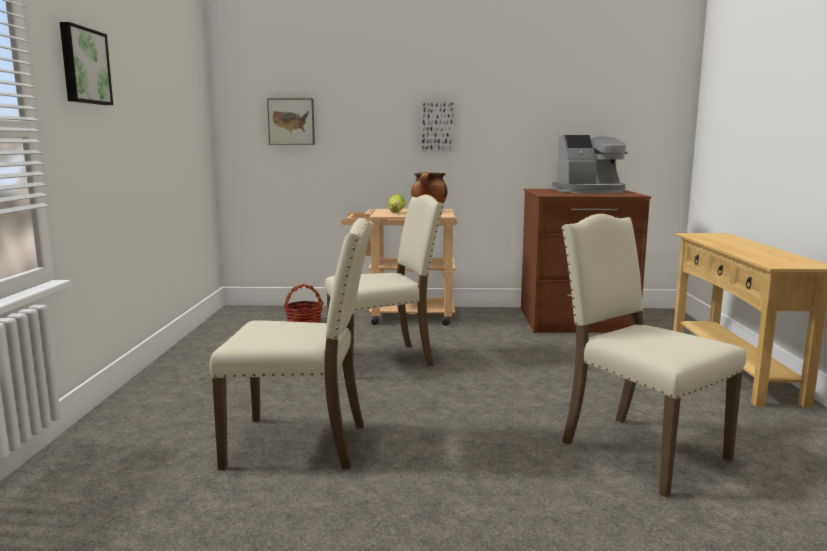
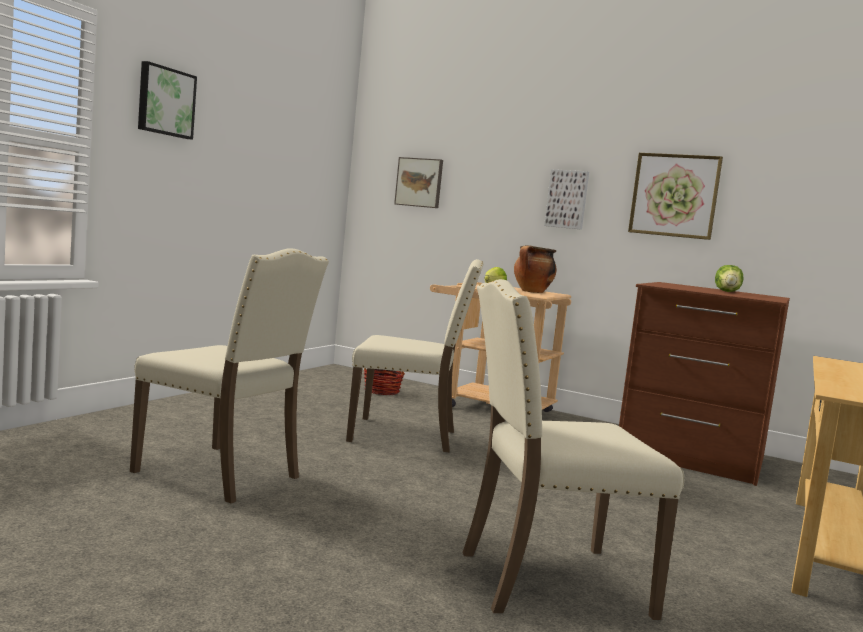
camera: 25 degrees right, 5 degrees down
coffee machine [552,135,627,194] -> lettuce [715,265,743,292]
beige chair [562,214,746,497] -> beige chair turned 90 degrees counterclockwise [462,279,684,620]
none -> picture [628,153,723,240]

